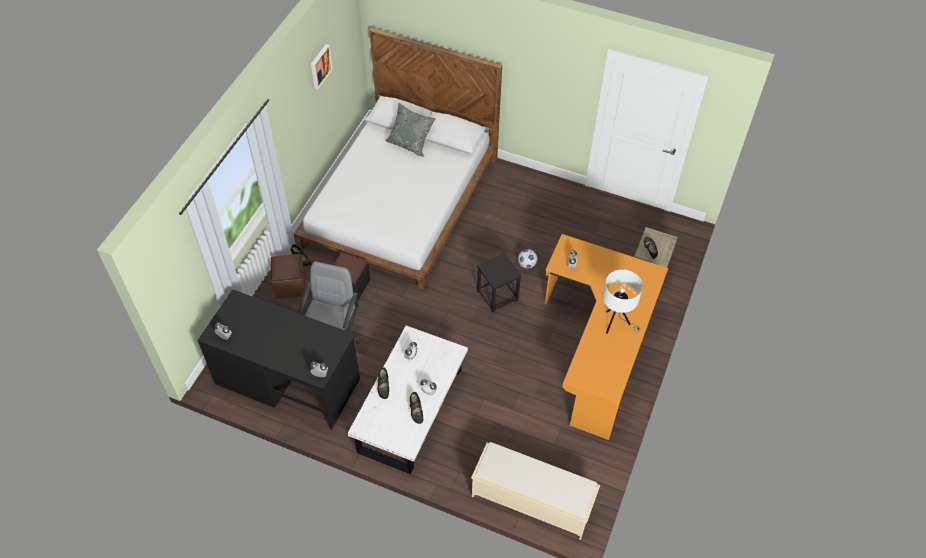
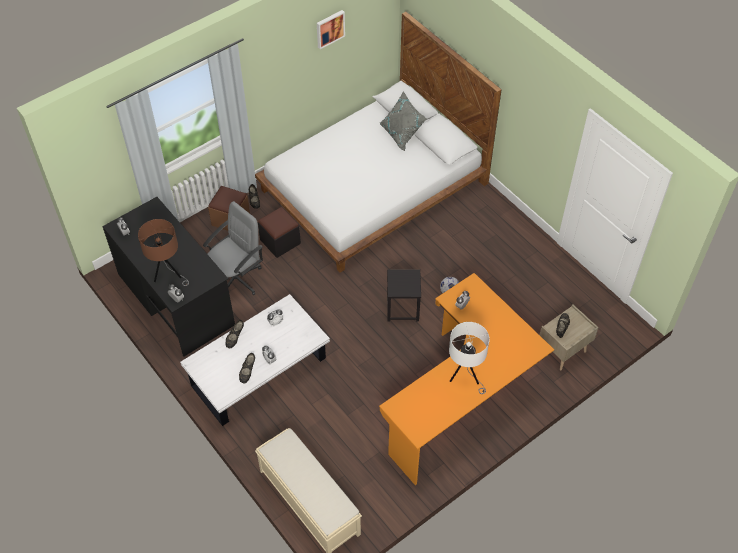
camera: 30 degrees right, 0 degrees up
none -> brown table lamp [138,219,189,286]

